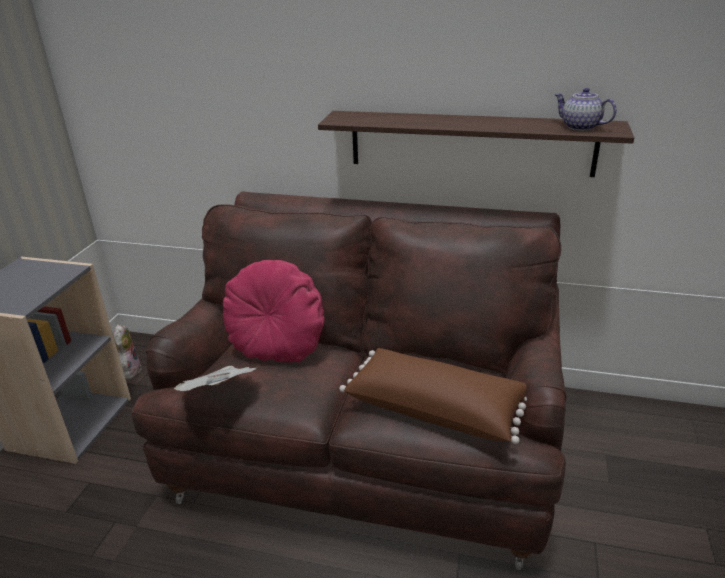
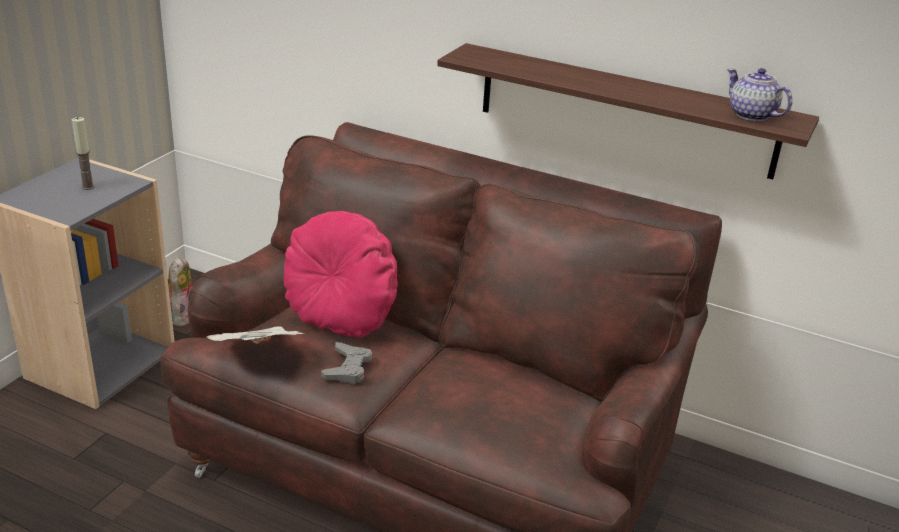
camera: 10 degrees right, 0 degrees up
brown pillow [339,348,527,444] -> none
none -> candle [72,117,95,190]
none -> grey game controller [321,342,372,384]

